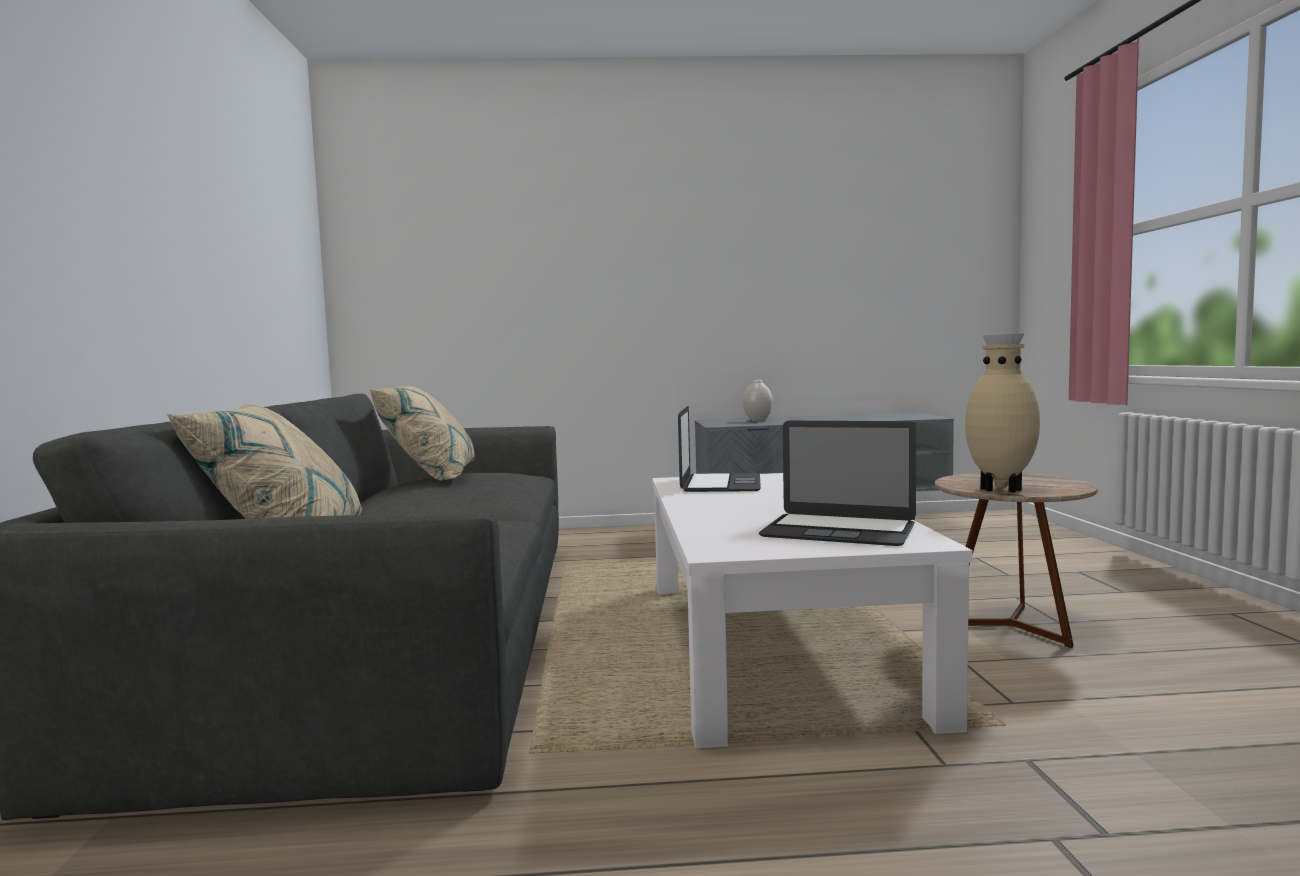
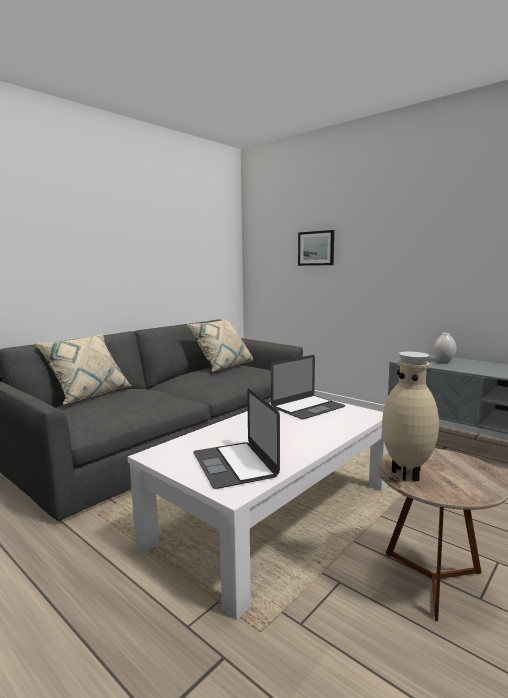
camera: 45 degrees right, 5 degrees up
none -> picture [298,230,334,266]

